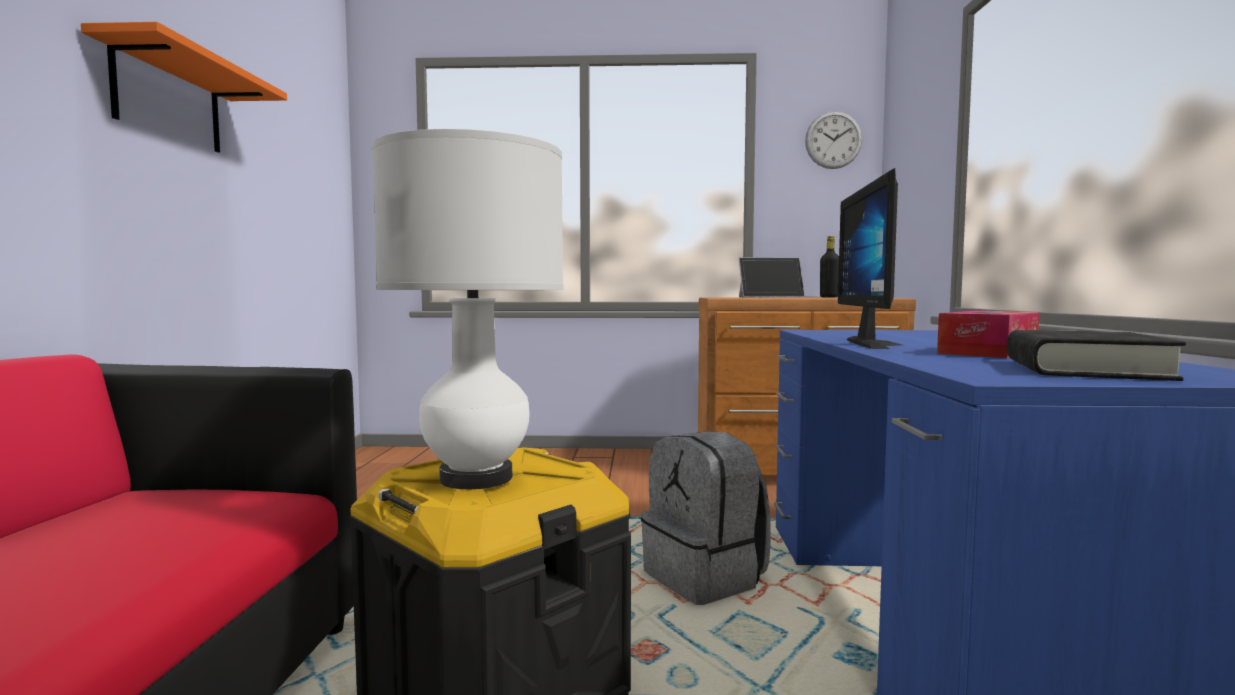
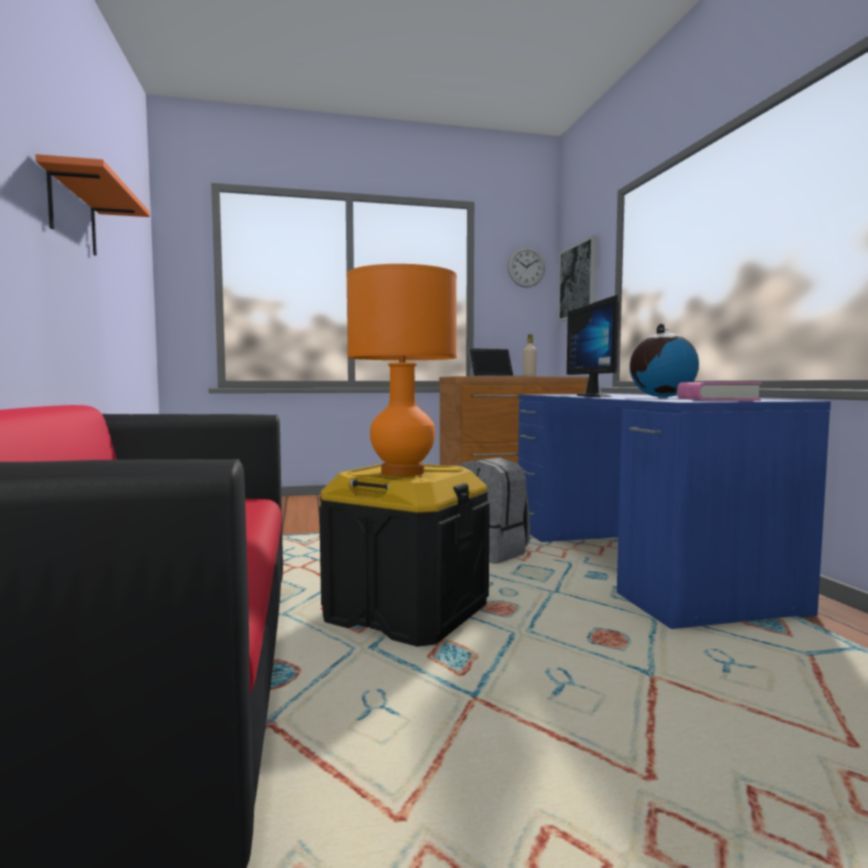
camera: 15 degrees left, 0 degrees up
white table lamp [372,129,563,489] -> orange table lamp [347,264,457,476]
black bottle [820,236,839,298] -> beige bottle [523,334,537,377]
tissue box [937,311,1039,358] -> globe [630,324,699,397]
black book [1007,330,1186,381] -> pink book [677,382,762,401]
none -> picture [558,235,598,321]

